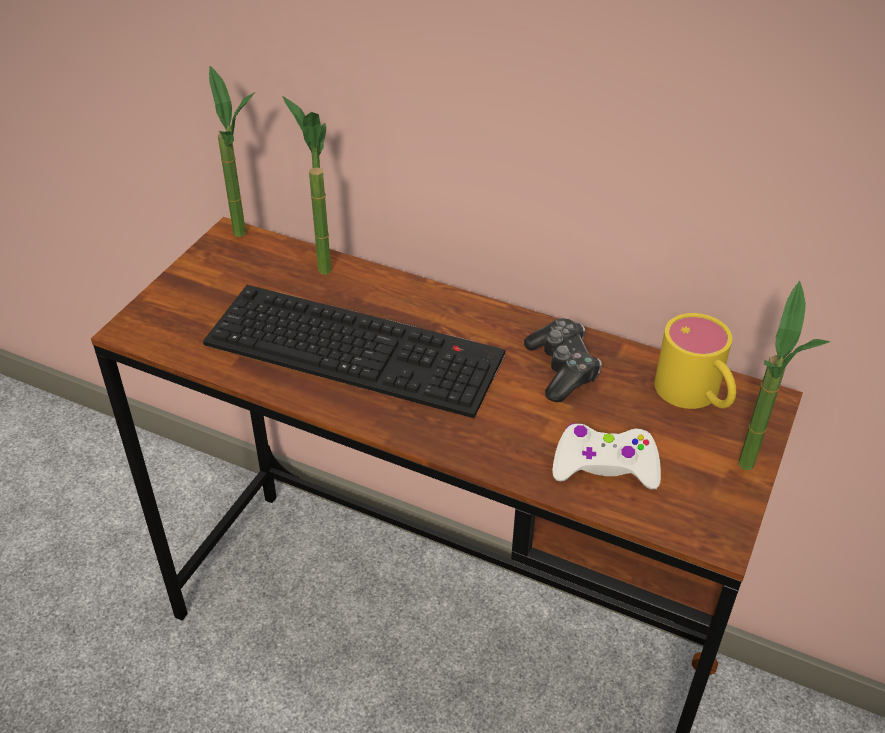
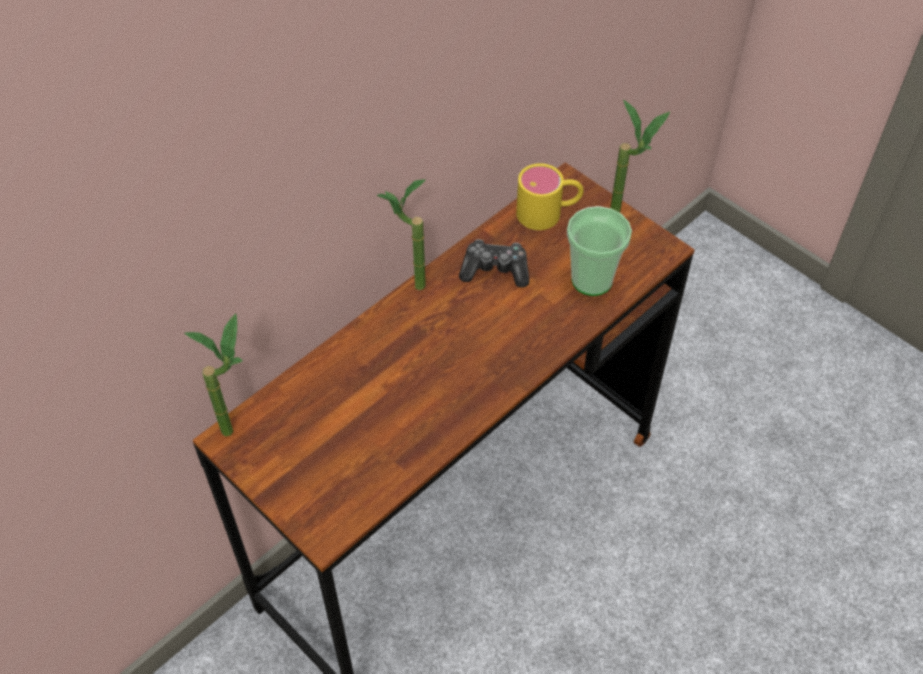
camera: 70 degrees left, 10 degrees up
keyboard [203,285,505,418] -> none
potted plant [282,96,331,274] -> potted plant moved to [376,179,426,290]
white game controller [552,423,661,489] -> cup [567,206,632,296]

